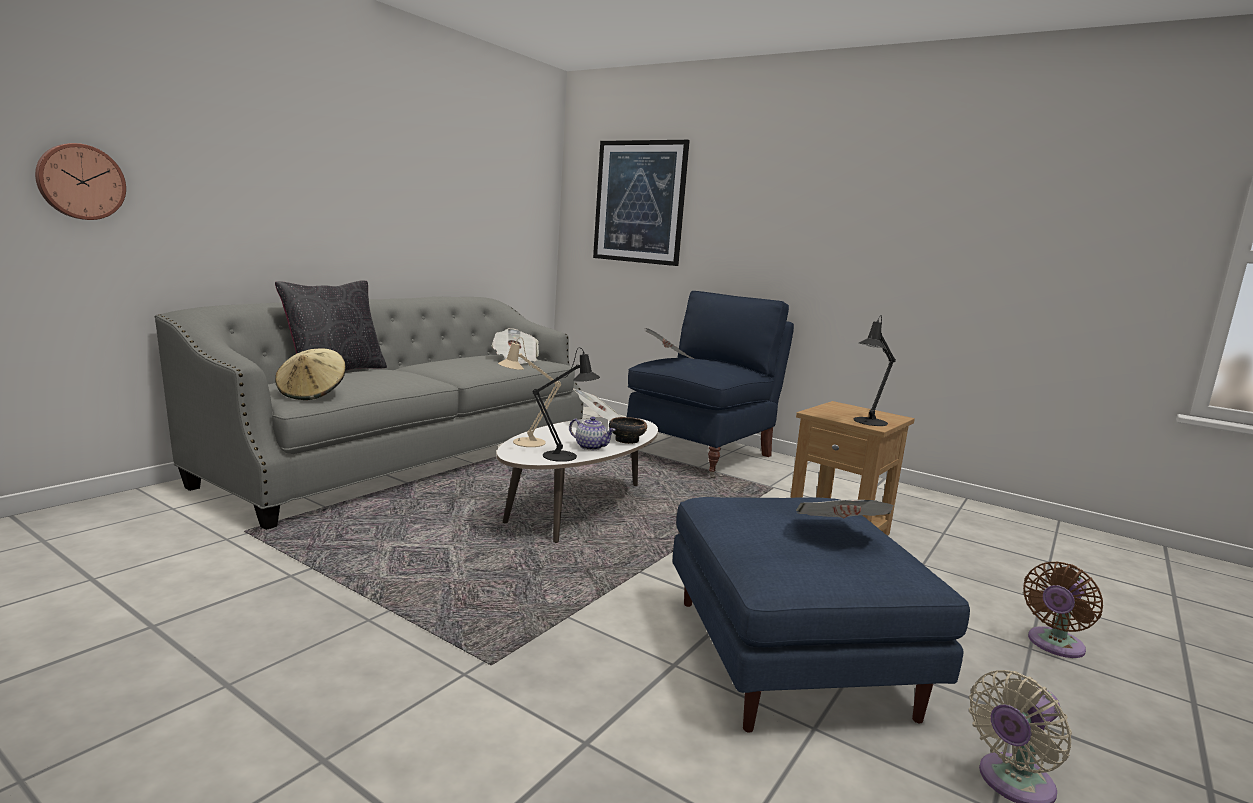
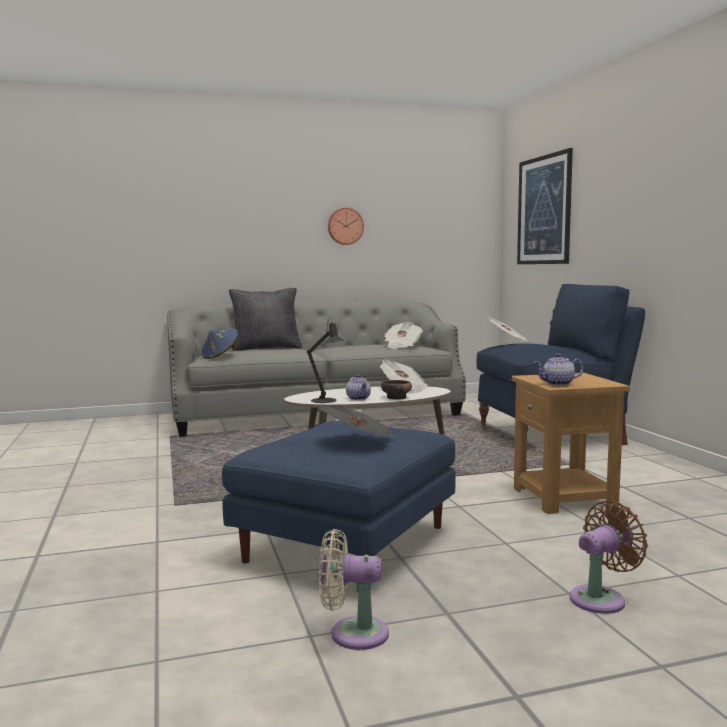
camera: 40 degrees right, 5 degrees down
wall clock [35,143,126,220] -> wall clock moved to [328,207,364,245]
beige hat [275,348,346,400] -> blue hat [201,328,238,359]
beige table lamp [498,337,561,447] -> none
black table lamp [853,315,896,426] -> teapot [533,353,584,386]
brown fan [1023,562,1103,658] -> brown fan turned 150 degrees clockwise [570,500,648,614]

